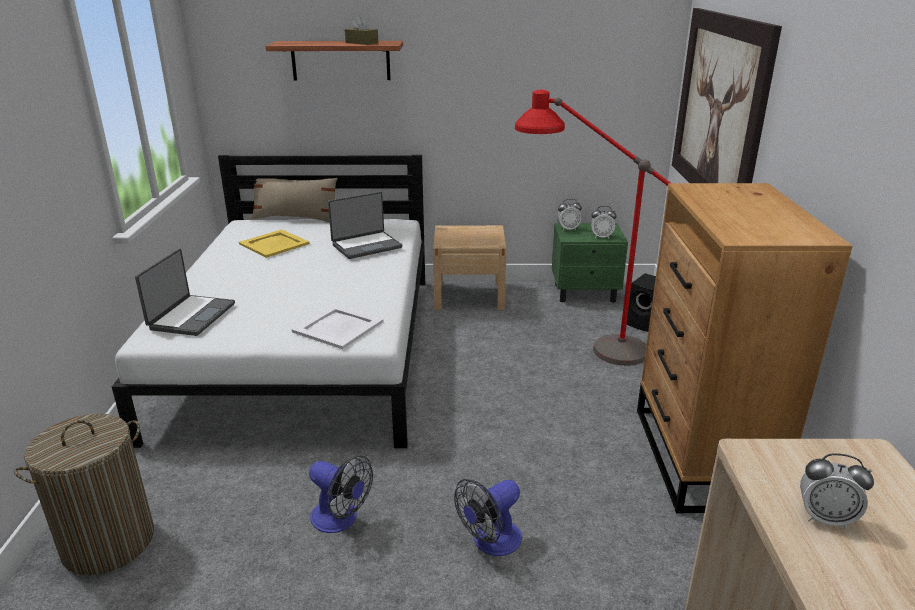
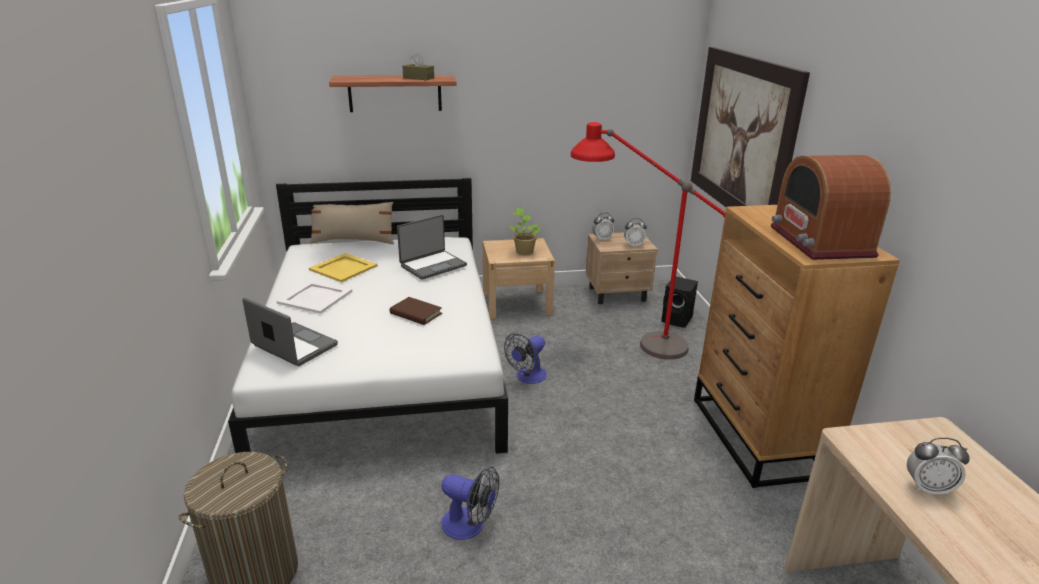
camera: 10 degrees left, 0 degrees up
laptop [135,249,235,336] -> laptop turned 60 degrees counterclockwise [242,298,338,366]
white tray [292,305,383,349] -> white tray moved to [277,280,353,314]
fan [454,479,522,556] -> fan moved to [504,333,547,384]
green nightstand [552,223,628,302] -> beige nightstand [586,232,658,305]
none -> brown book [390,297,442,325]
none -> potted plant [508,208,540,255]
none -> radio [771,155,891,260]

